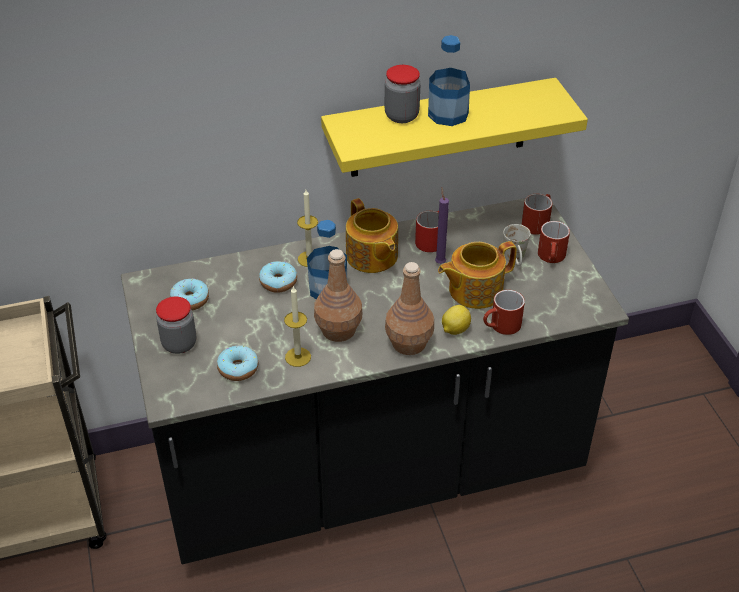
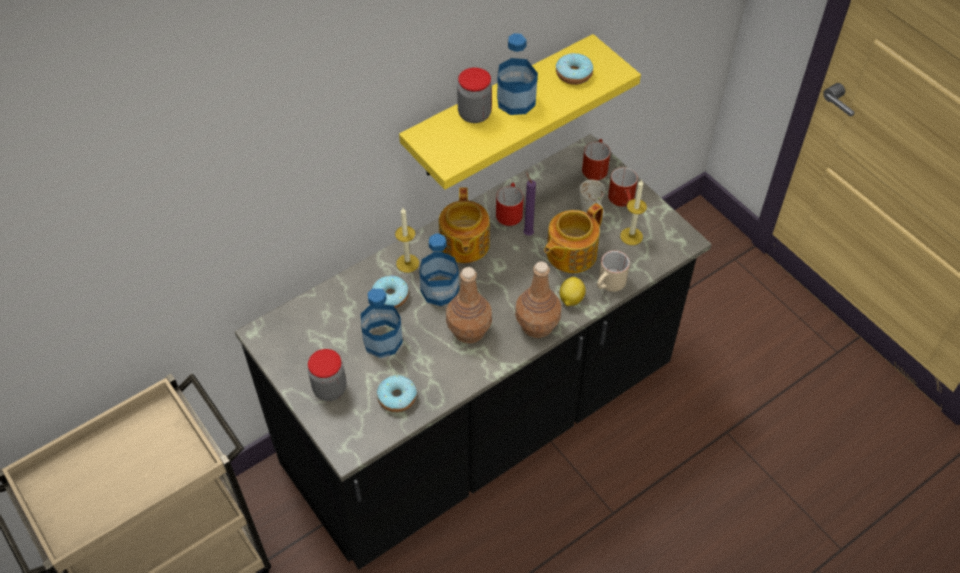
camera: 20 degrees left, 10 degrees up
donut [170,278,209,310] -> donut moved to [556,53,593,85]
candle [284,286,311,367] -> candle moved to [620,179,647,245]
teapot [346,198,398,273] -> teapot turned 45 degrees clockwise [439,187,490,263]
red mug [483,290,525,335] -> beige mug [597,251,630,292]
none -> bottle [361,288,403,358]

